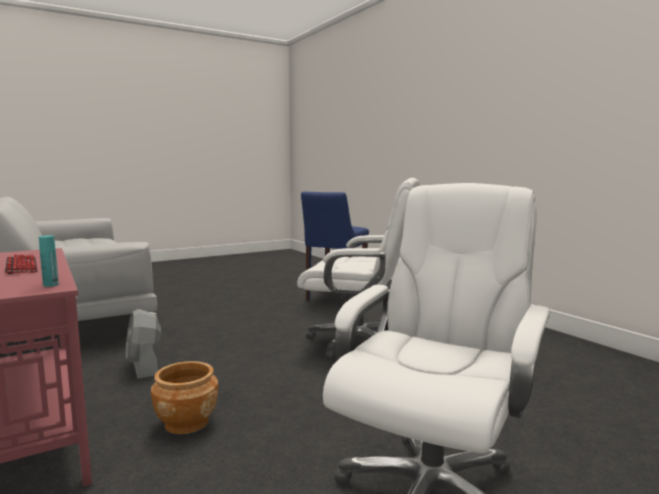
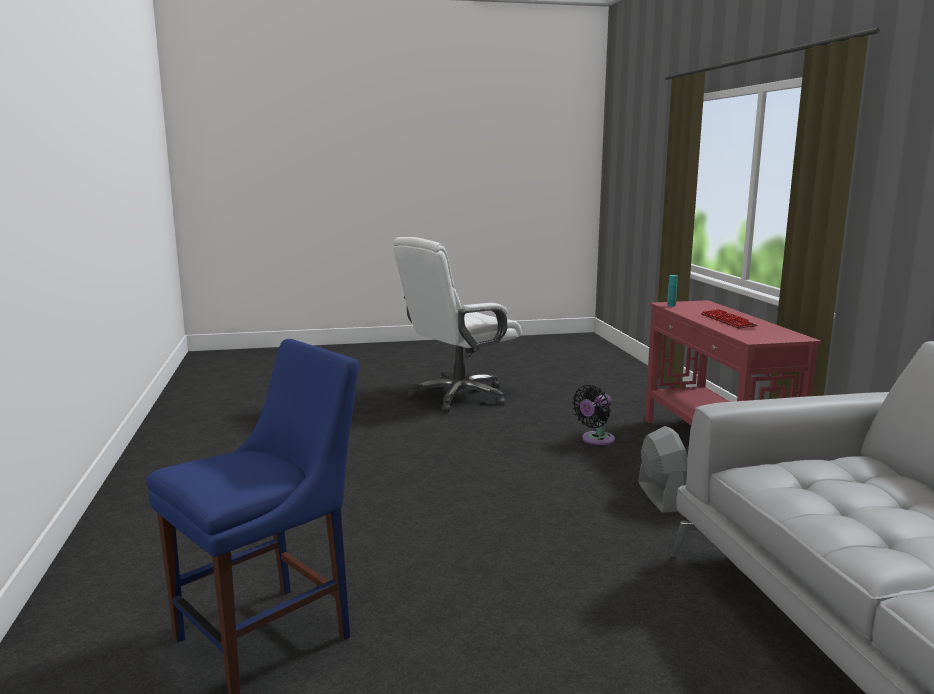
camera: 160 degrees left, 5 degrees up
brown planter [151,361,218,434] -> black fan [572,385,615,445]
white office chair [297,178,420,359] -> none

